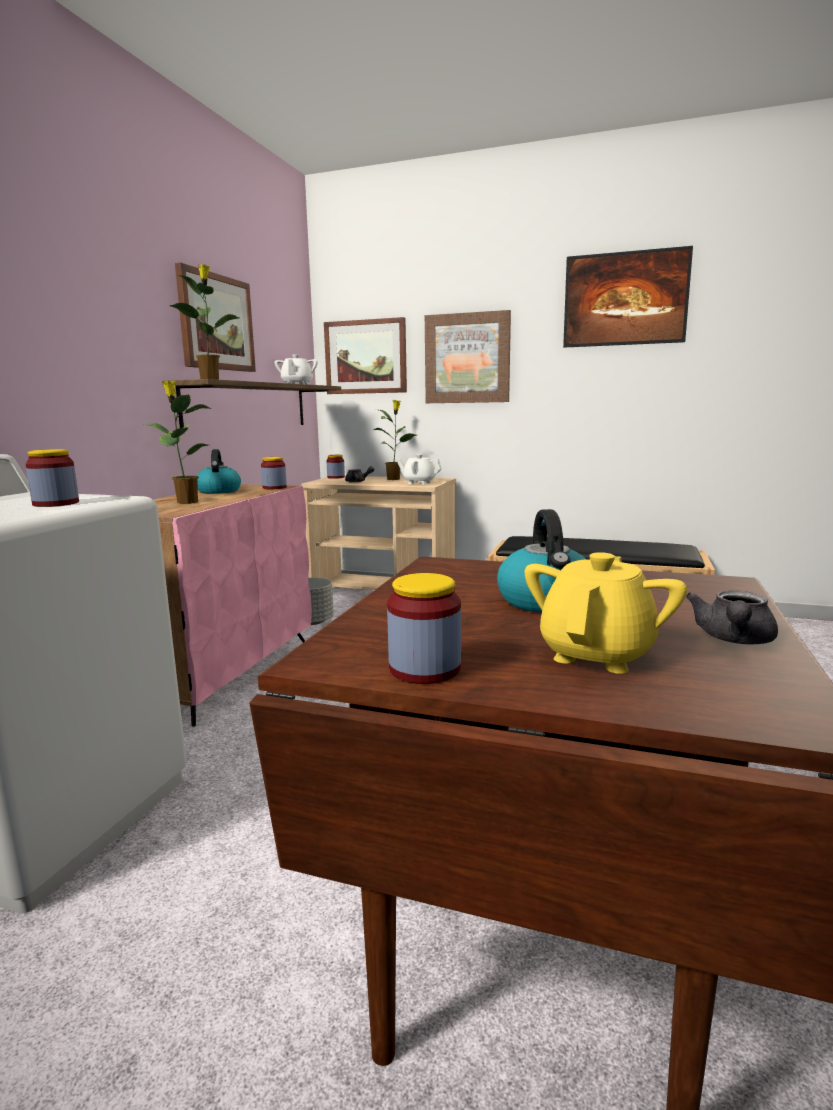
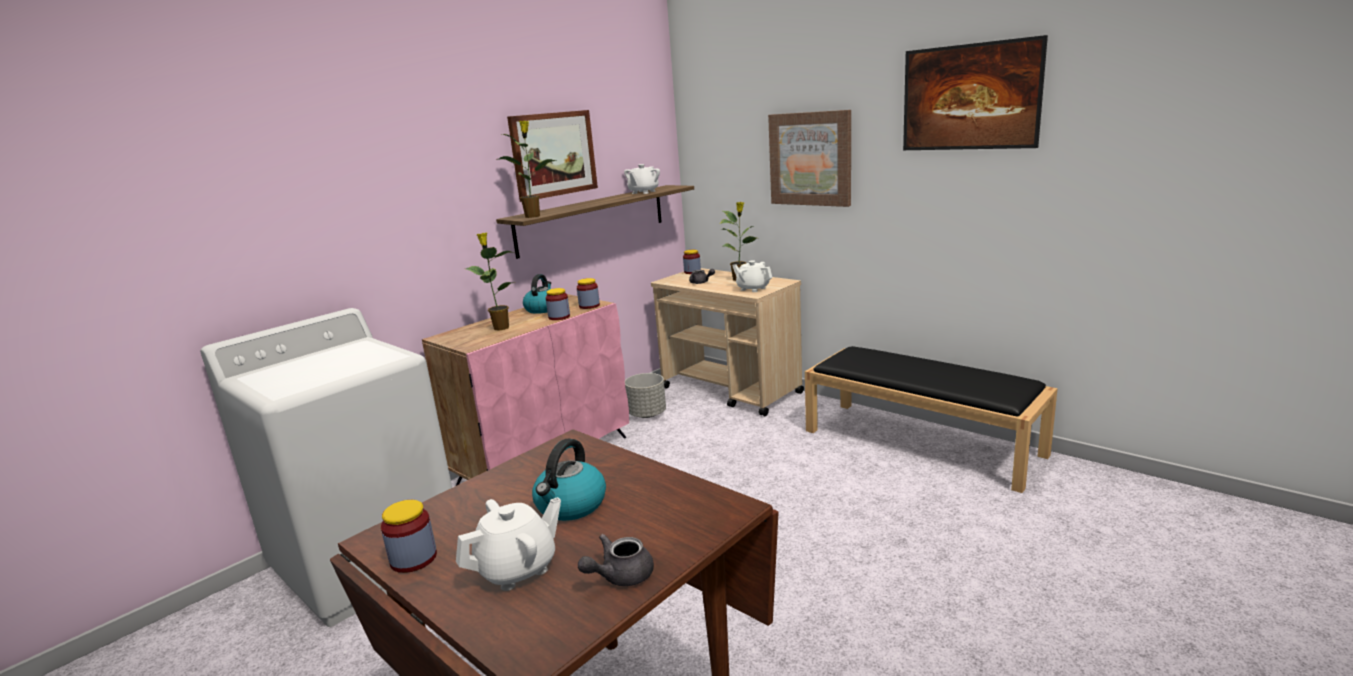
camera: 25 degrees right, 5 degrees up
jar [26,449,79,507] -> jar moved to [546,288,570,320]
picture [324,317,407,394] -> none
yellow teapot [525,552,687,674] -> white teapot [456,497,561,591]

